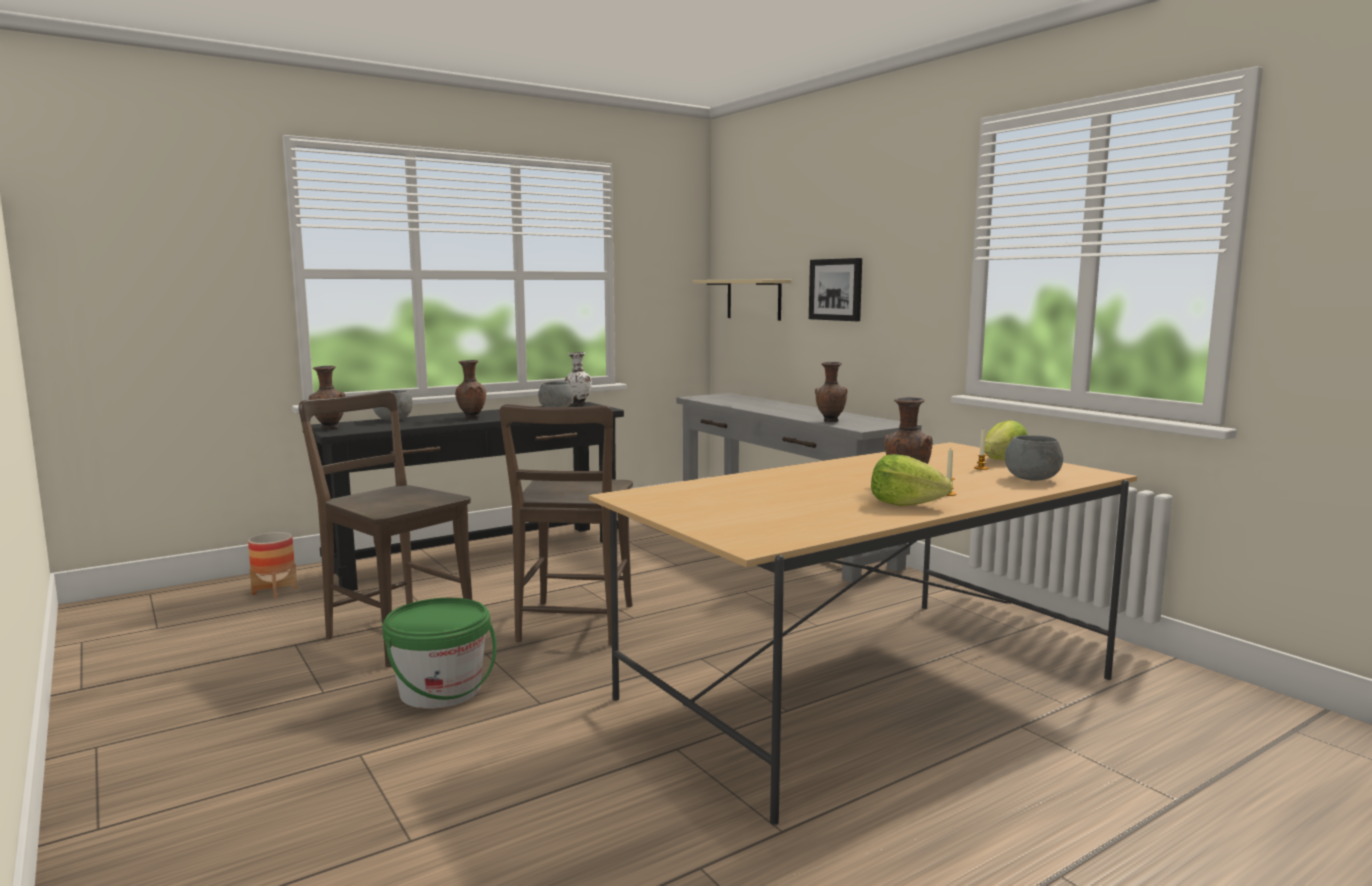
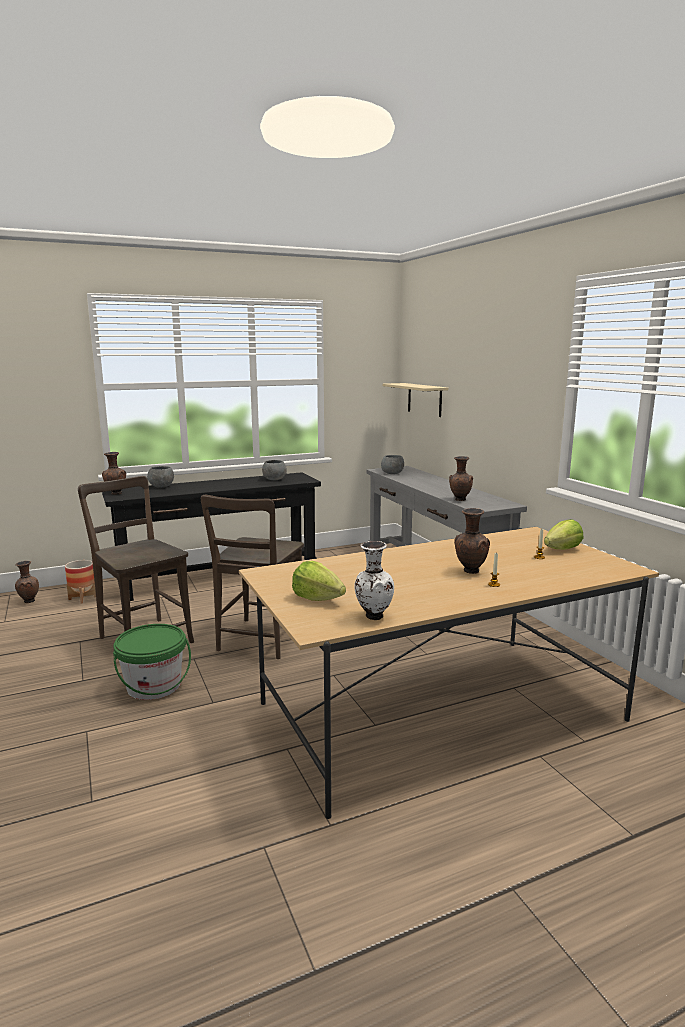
camera: 10 degrees right, 5 degrees up
brown vase [455,360,486,419] -> brown vase moved to [15,561,39,603]
white vase [565,352,592,405] -> white vase moved to [354,541,394,620]
picture [809,258,862,321] -> none
lettuce [871,454,953,506] -> lettuce moved to [292,561,346,601]
grey bowl [1005,435,1063,481] -> grey bowl moved to [381,455,404,474]

